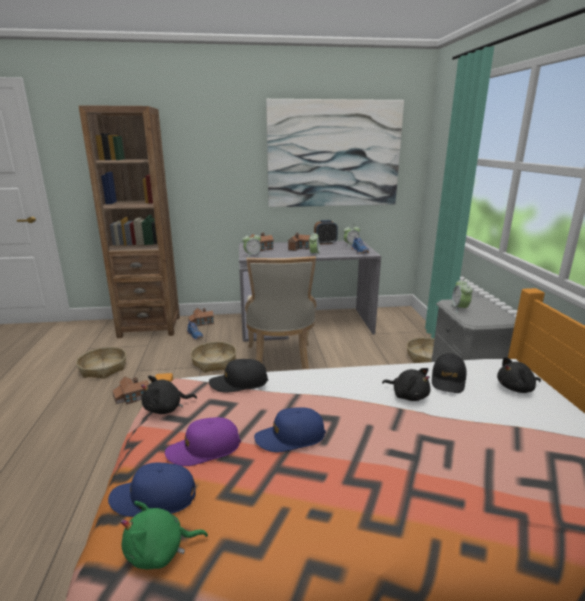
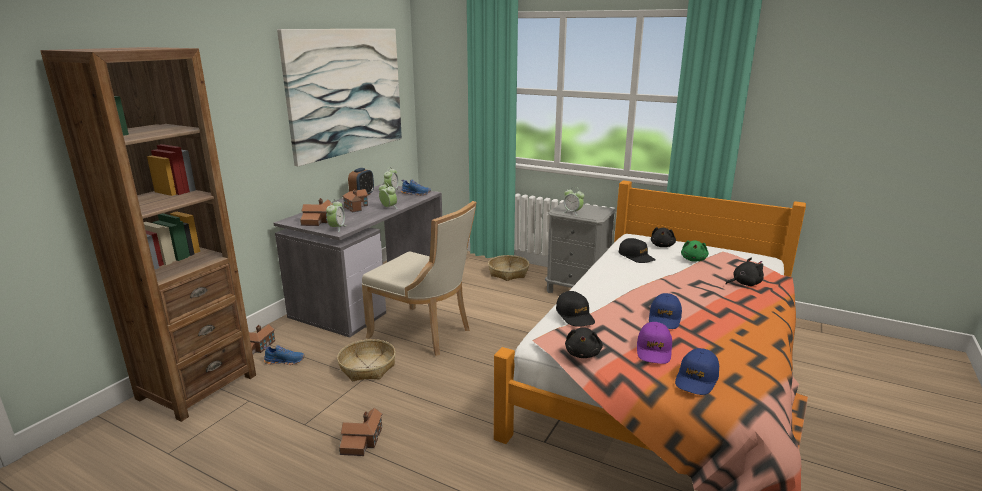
camera: 55 degrees left, 0 degrees up
basket [76,347,126,379] -> none
green plush toy [120,501,208,569] -> green plush toy moved to [681,240,709,262]
black cap [209,359,268,393] -> black cap turned 45 degrees counterclockwise [556,291,595,327]
black plush toy [382,368,430,401] -> black plush toy moved to [726,257,764,286]

